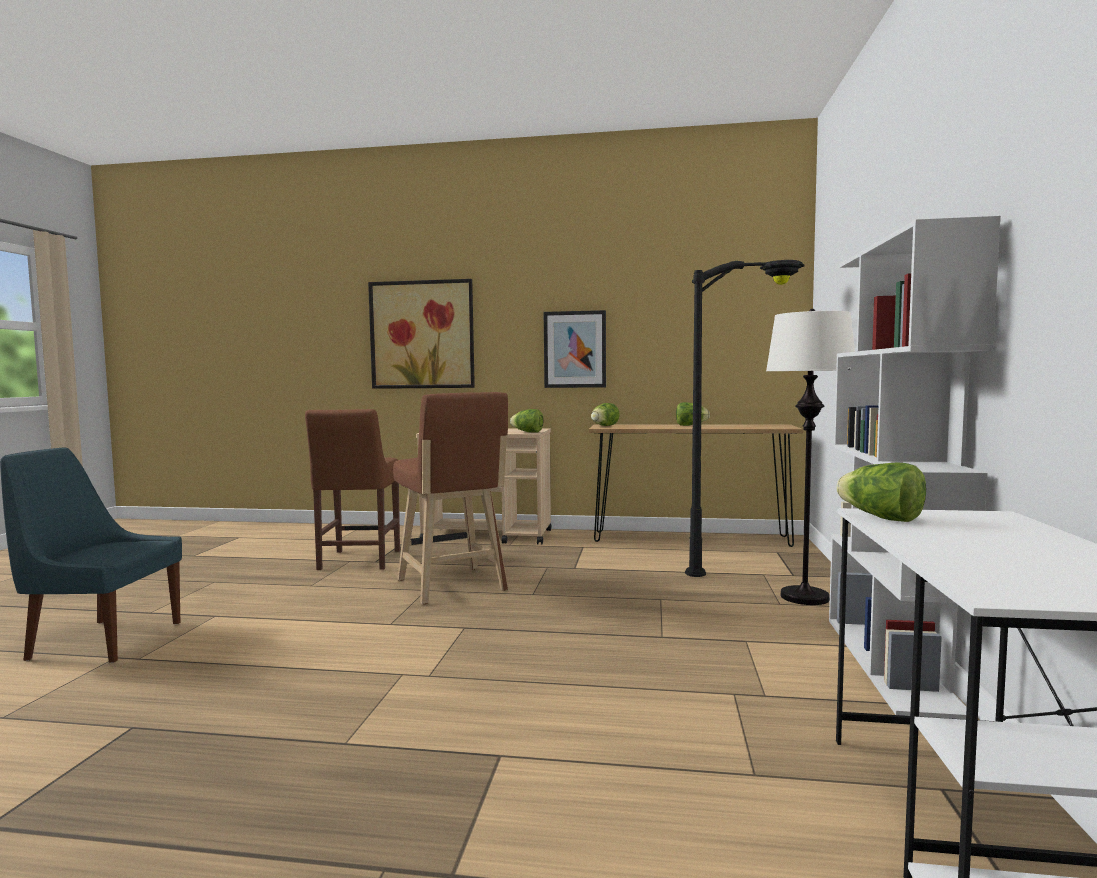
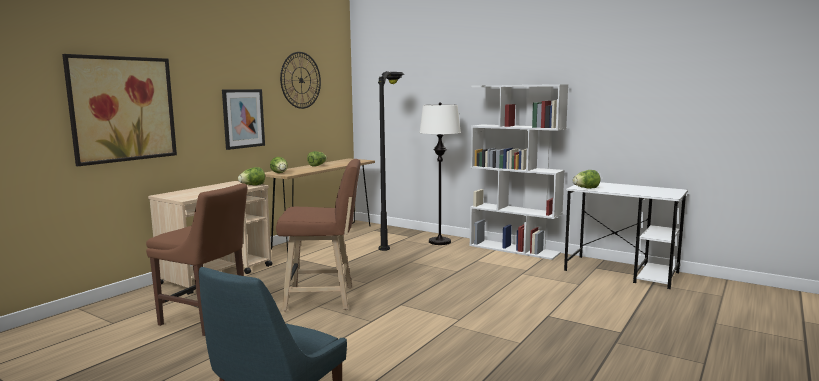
camera: 65 degrees left, 5 degrees up
none -> wall clock [280,52,321,109]

